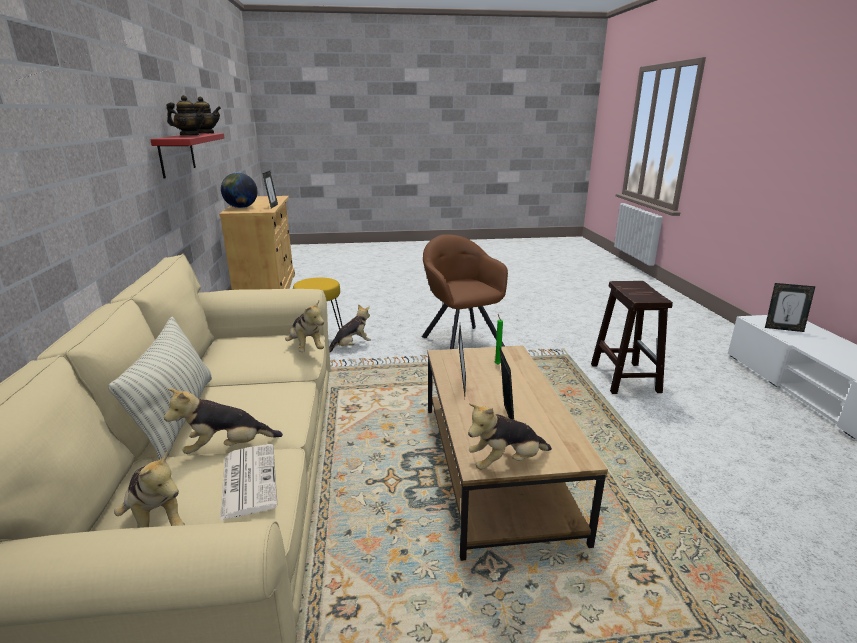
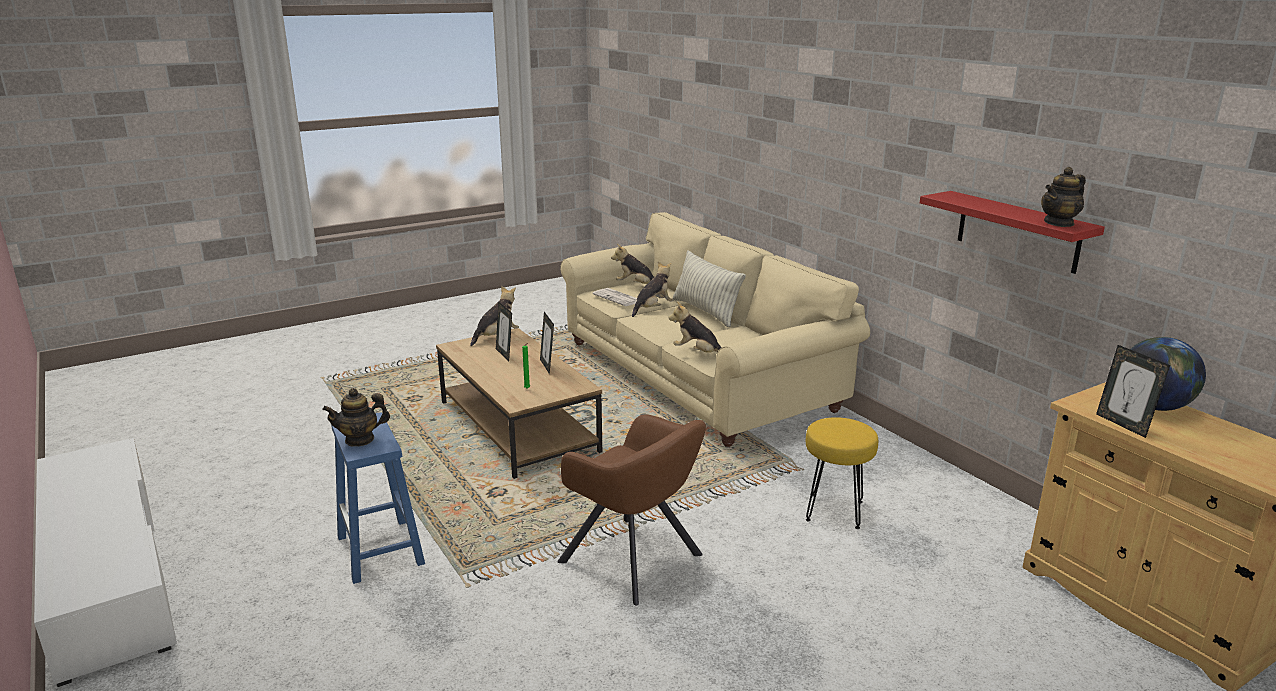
camera: 155 degrees right, 0 degrees up
teapot [167,95,205,136] -> teapot moved to [322,388,390,446]
plush toy [329,304,371,352] -> none
brown stool [591,281,673,394] -> blue stool [331,412,425,584]
picture frame [765,283,816,332] -> none

